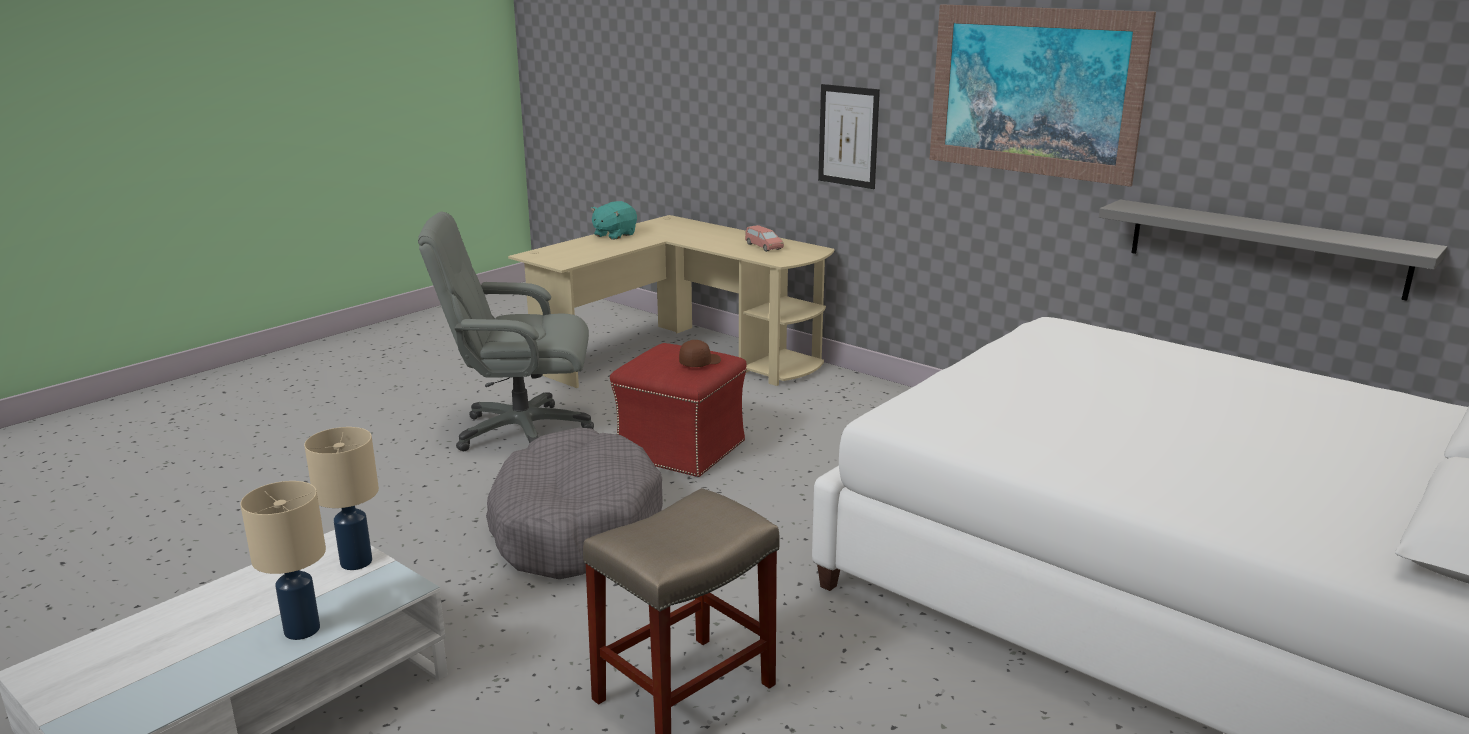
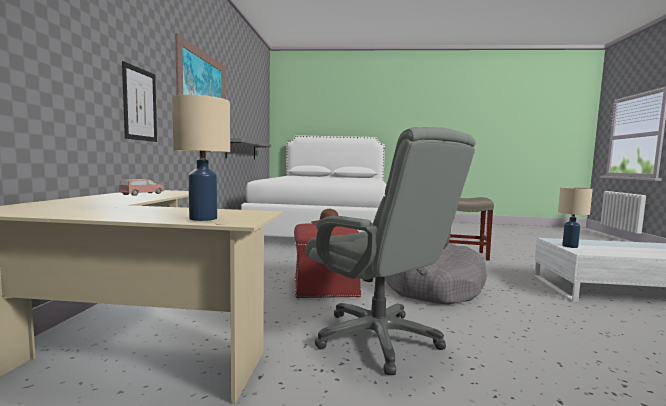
camera: 125 degrees left, 15 degrees down
beige table lamp [240,481,326,640] -> beige table lamp moved to [172,95,230,221]
turquoise plush toy [591,201,637,240] -> none

